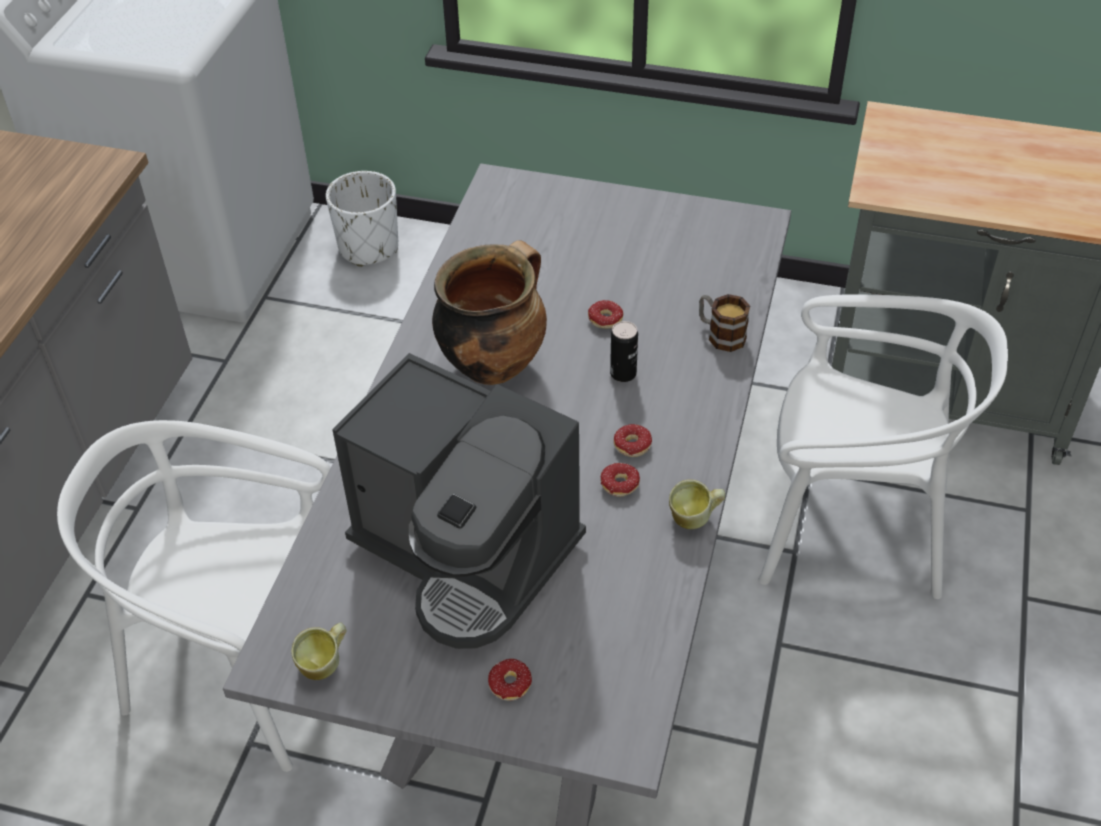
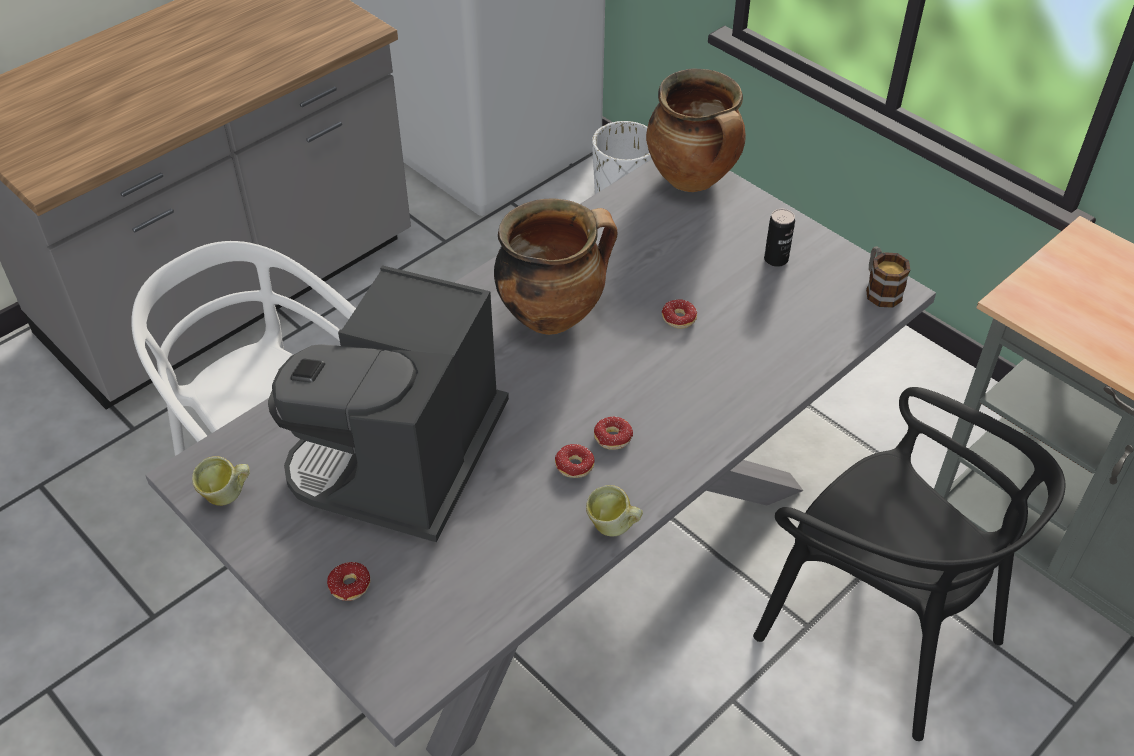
camera: 30 degrees right, 0 degrees up
coffee machine [332,353,586,649] -> coffee machine turned 45 degrees clockwise [268,265,509,542]
can [610,321,638,382] -> can moved to [764,209,795,267]
mug [699,294,750,352] -> mug moved to [866,246,910,308]
white chair [758,294,1008,599] -> black chair [753,387,1066,741]
none -> cooking pot [646,69,746,192]

